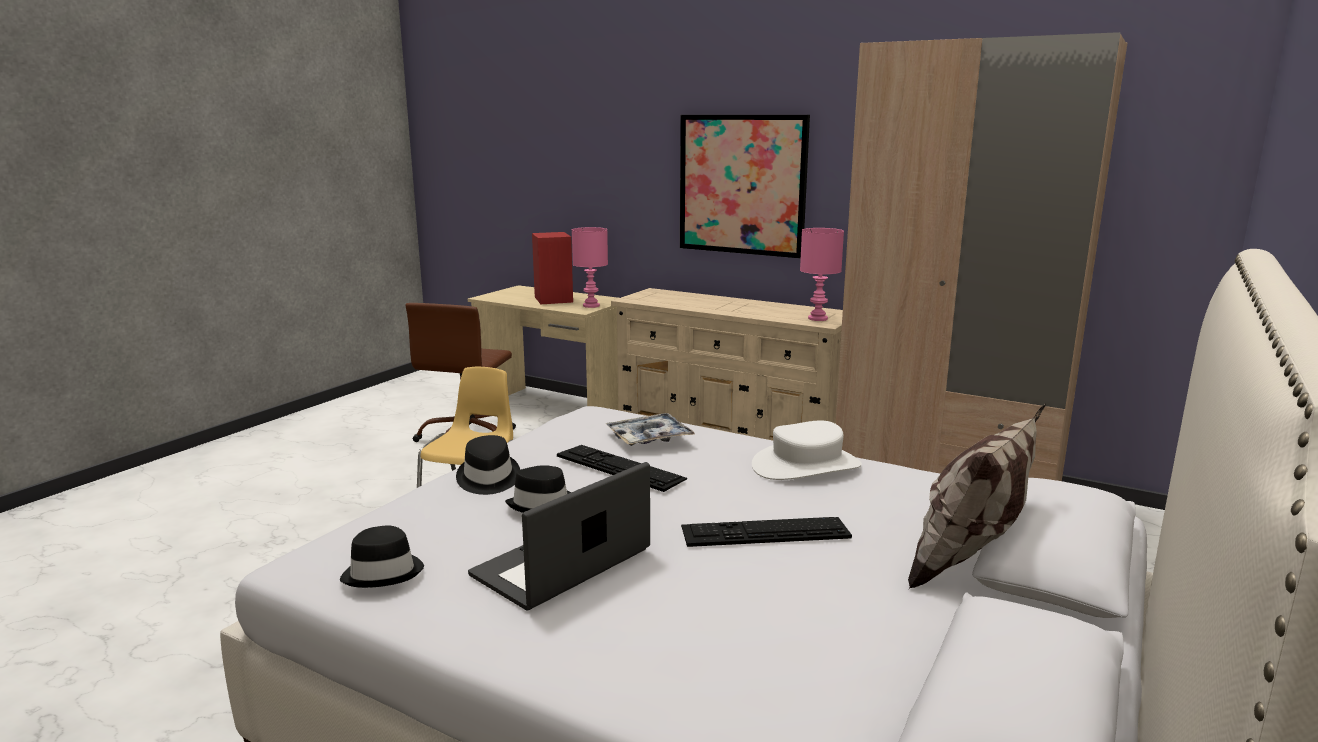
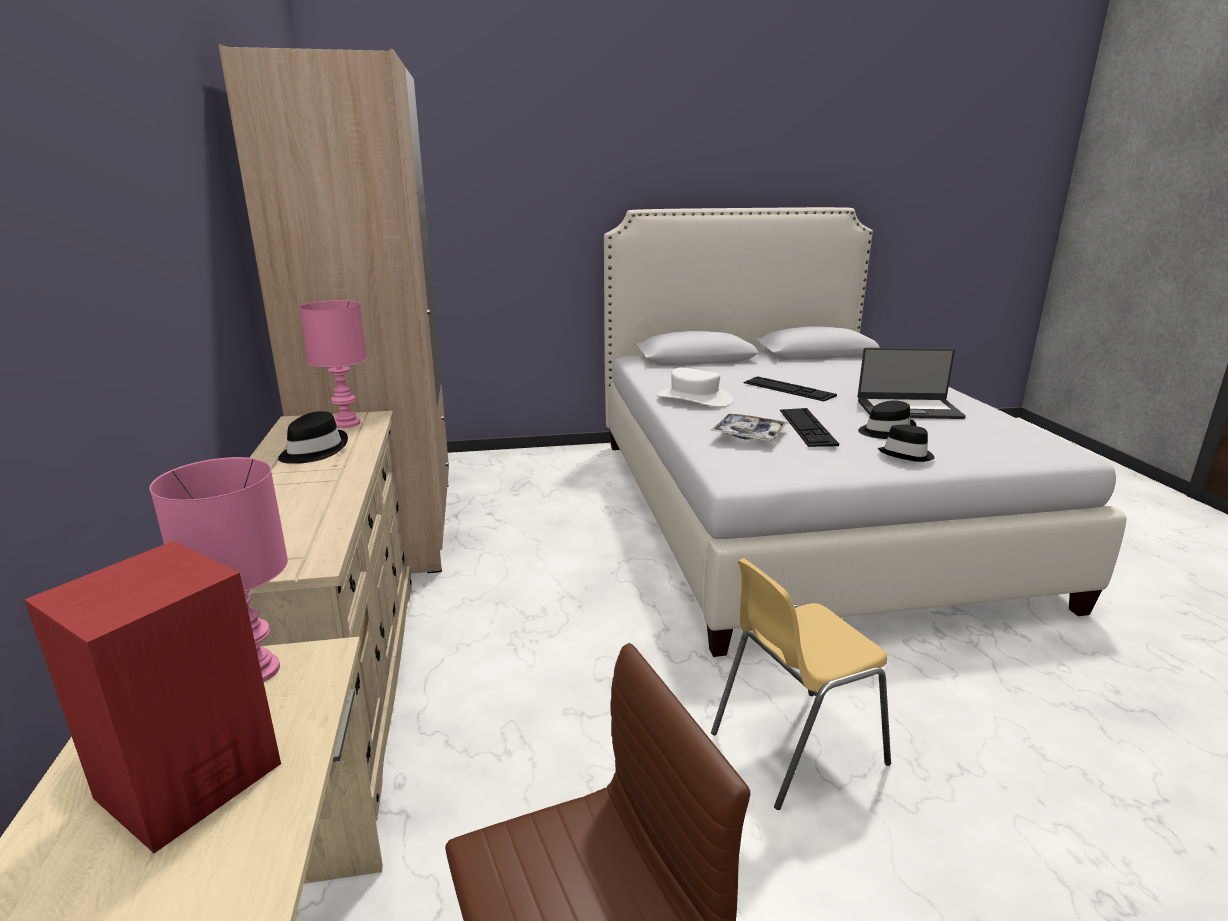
camera: 130 degrees left, 5 degrees up
black hat [340,526,424,588] -> black hat moved to [278,411,348,464]
picture [680,115,810,258] -> none
pillow [908,403,1046,589] -> none

